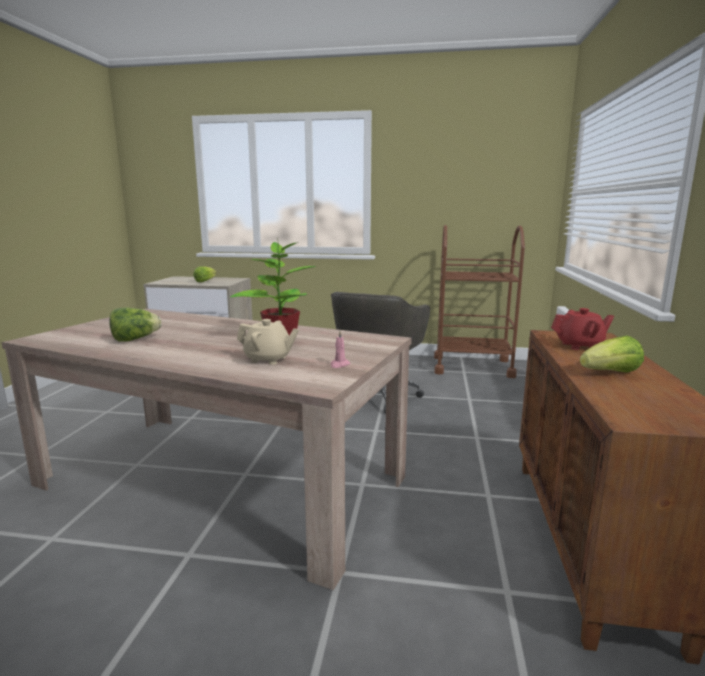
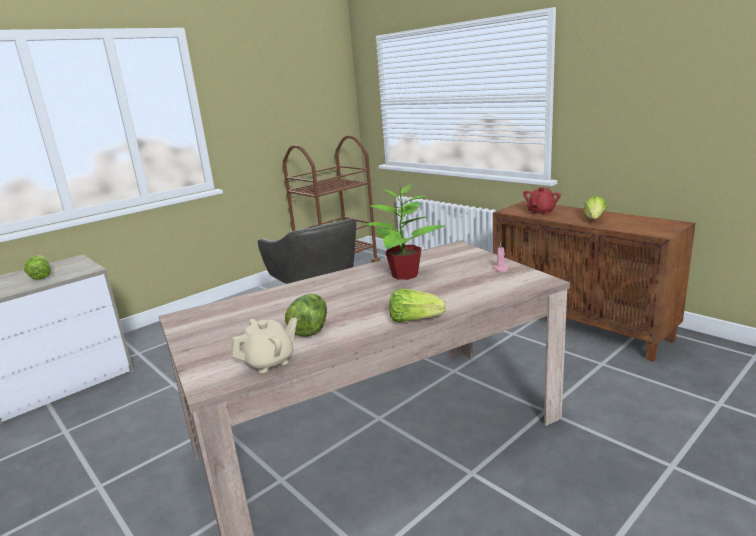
camera: 50 degrees left, 5 degrees up
beige teapot [237,319,299,365] -> beige teapot moved to [231,317,297,373]
none -> lettuce [389,288,446,322]

